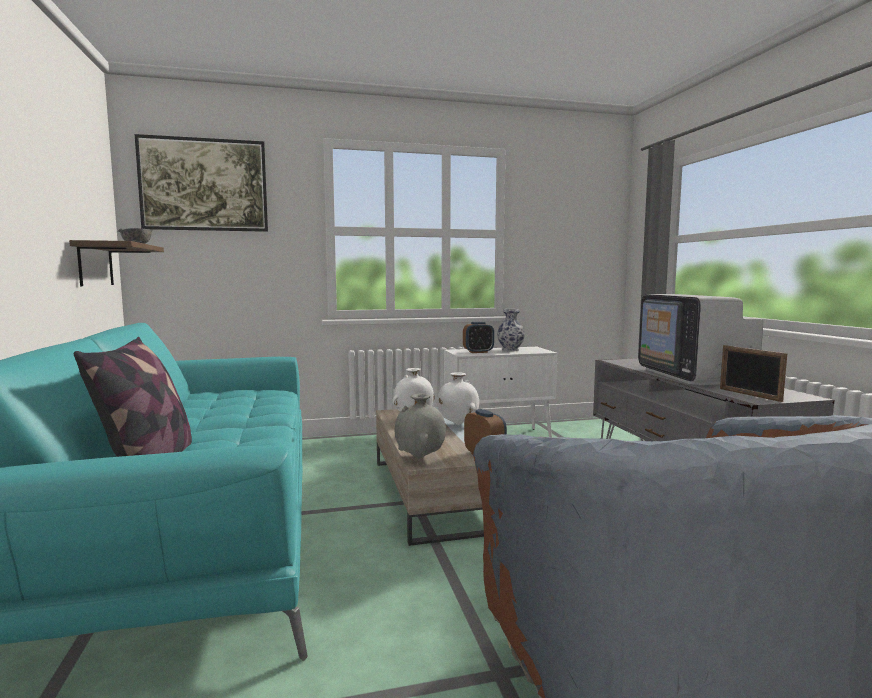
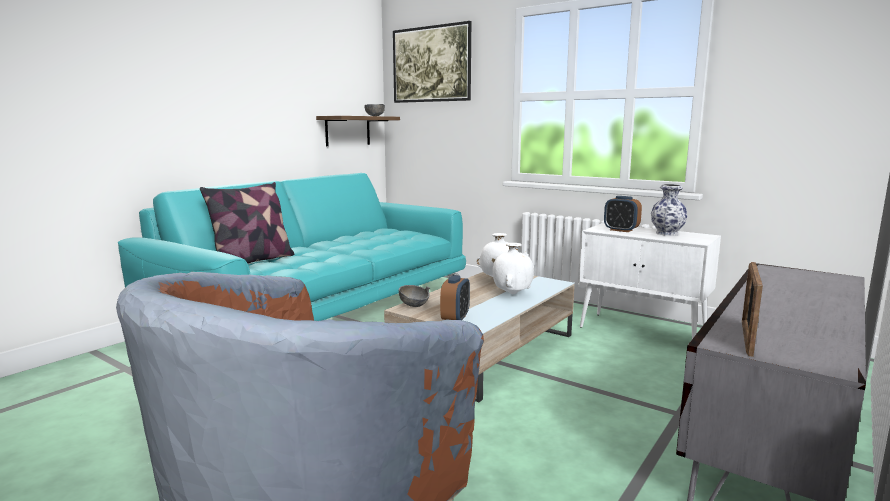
camera: 50 degrees right, 5 degrees up
grey vase [395,393,446,458] -> grey bowl [398,285,430,307]
television [639,294,763,385] -> none

